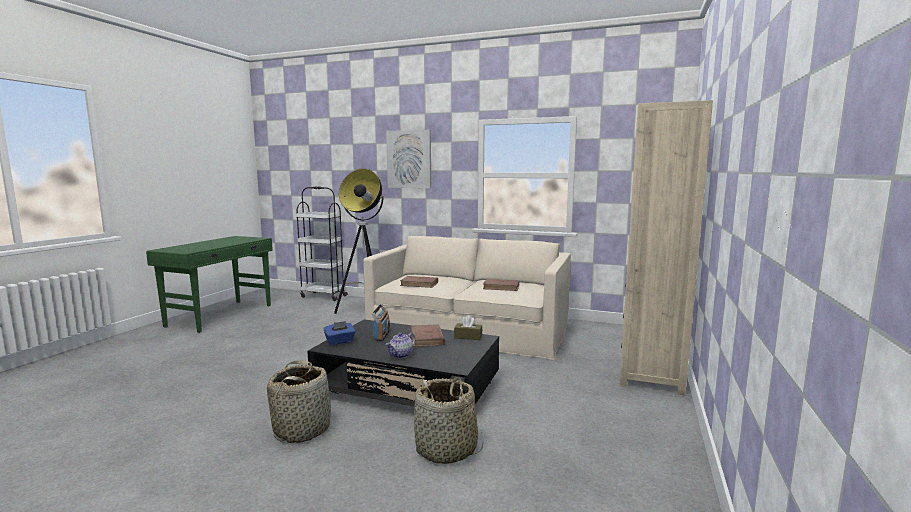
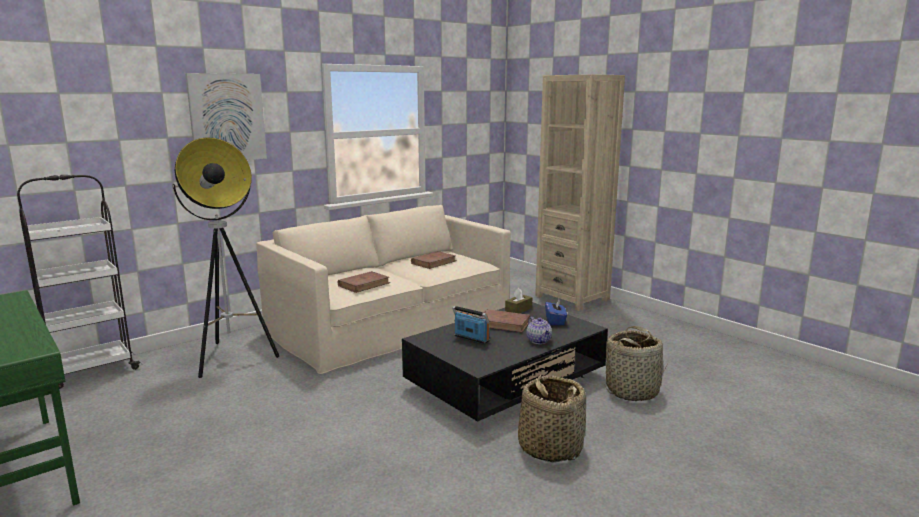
camera: 60 degrees left, 5 degrees up
blue tissue box [324,321,356,345] -> blue tissue box moved to [545,299,567,325]

